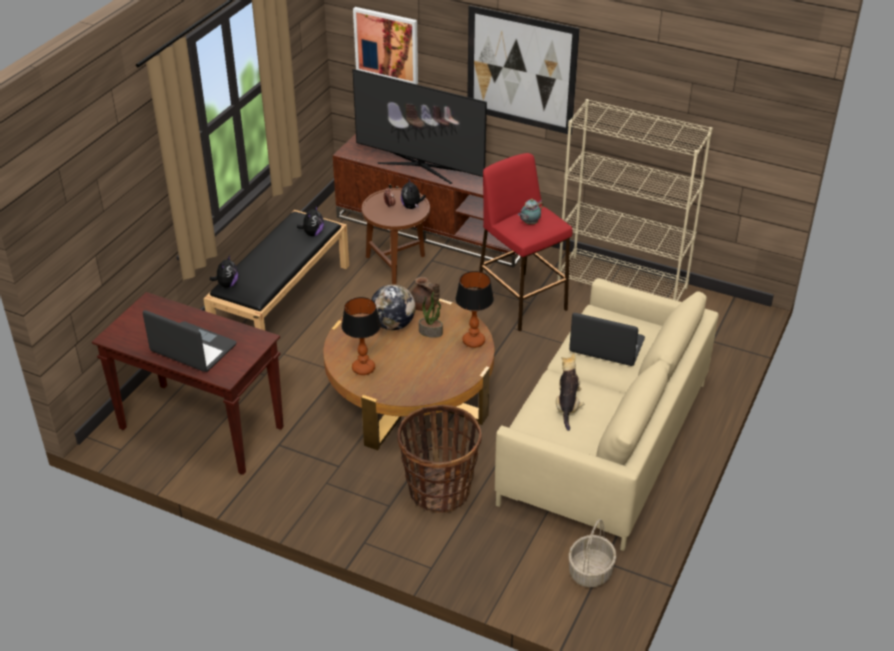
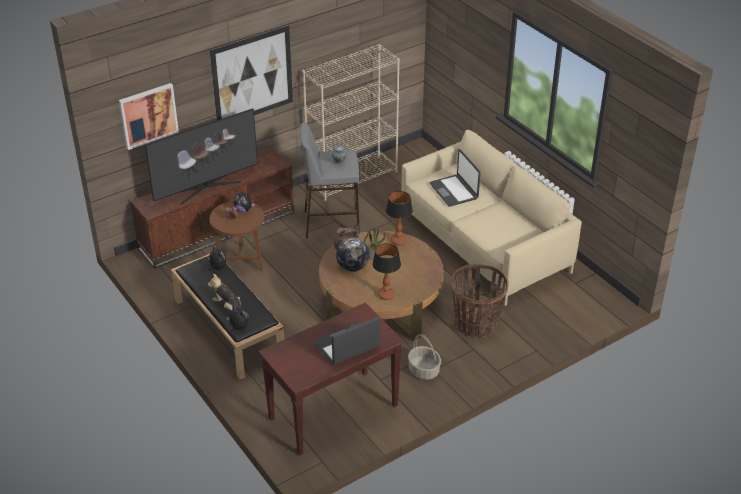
camera: 60 degrees left, 0 degrees up
red stool [477,153,573,331] -> grey stool [300,122,360,239]
plush toy [556,353,585,431] -> plush toy moved to [208,274,249,317]
laptop [569,313,645,366] -> laptop turned 75 degrees counterclockwise [430,149,480,207]
basket [569,519,616,587] -> basket moved to [408,334,441,380]

